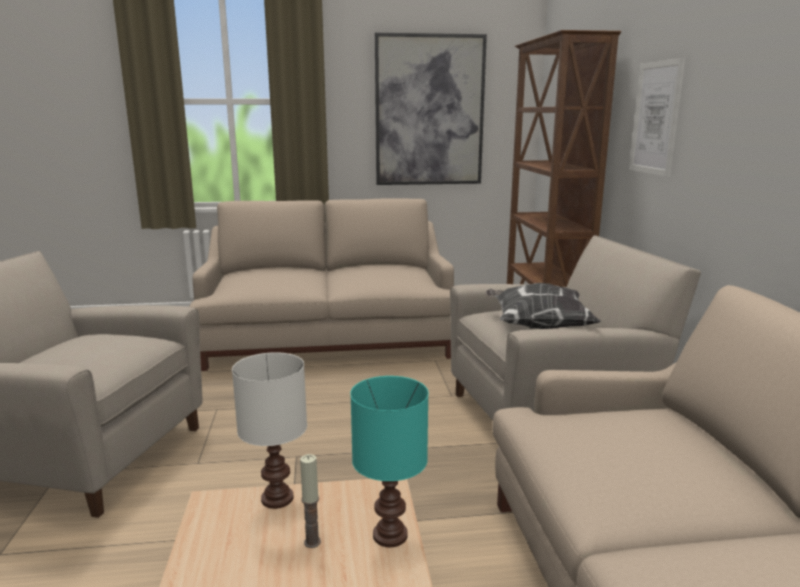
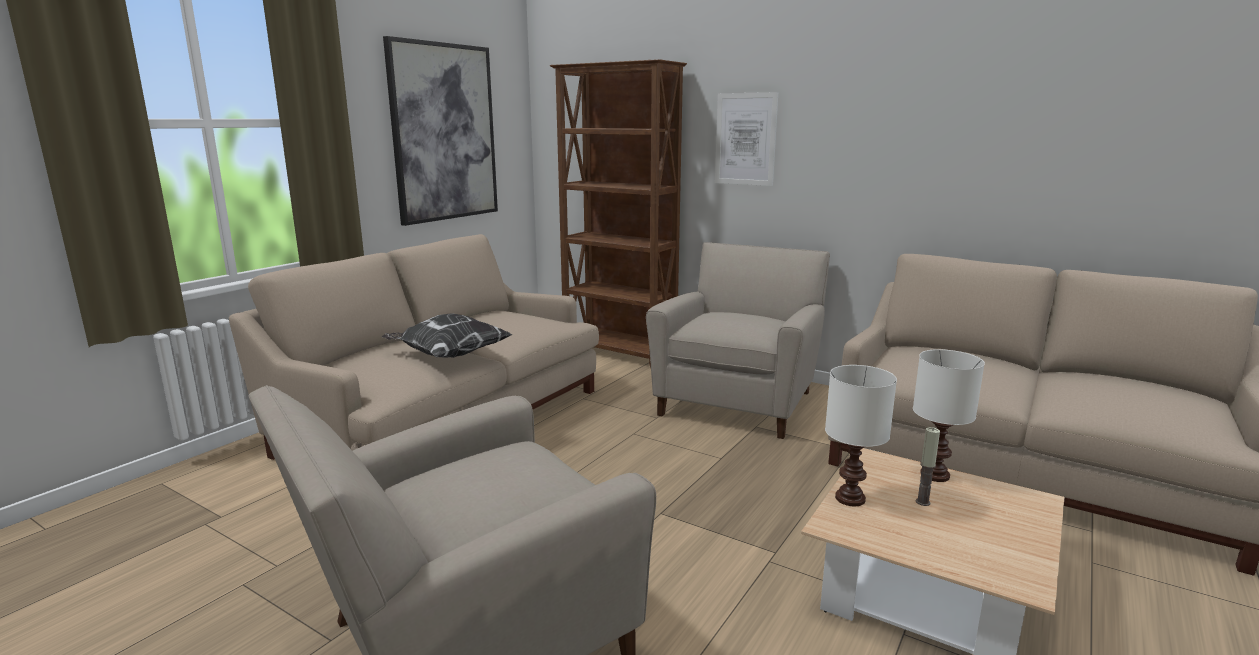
camera: 50 degrees left, 0 degrees up
turquoise table lamp [350,376,429,547] -> white table lamp [913,349,985,482]
pillow [486,283,602,329] -> pillow moved to [382,313,513,358]

